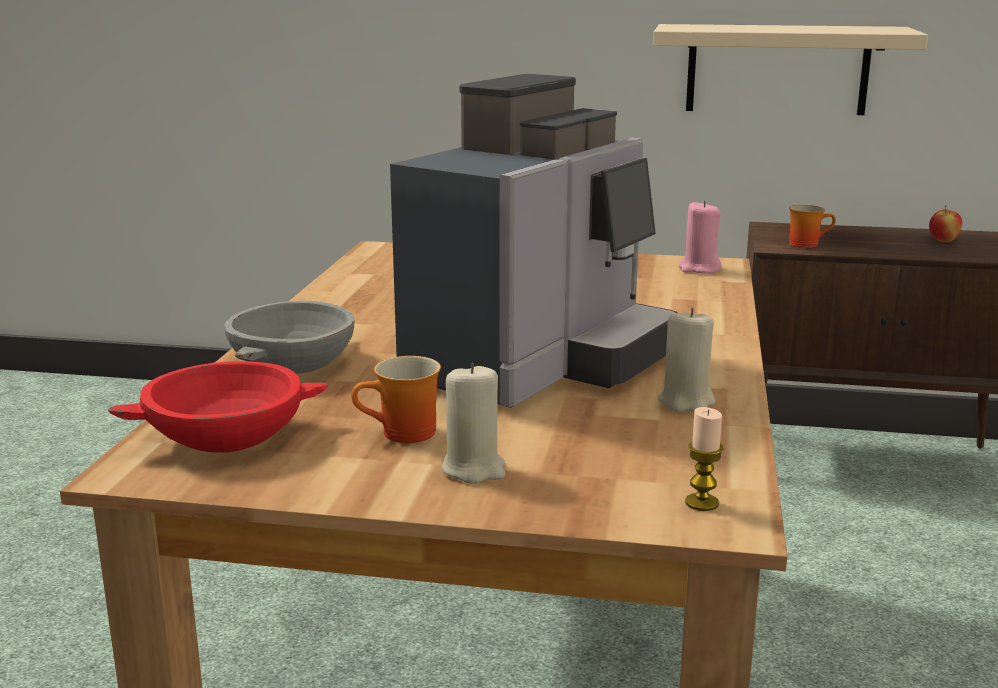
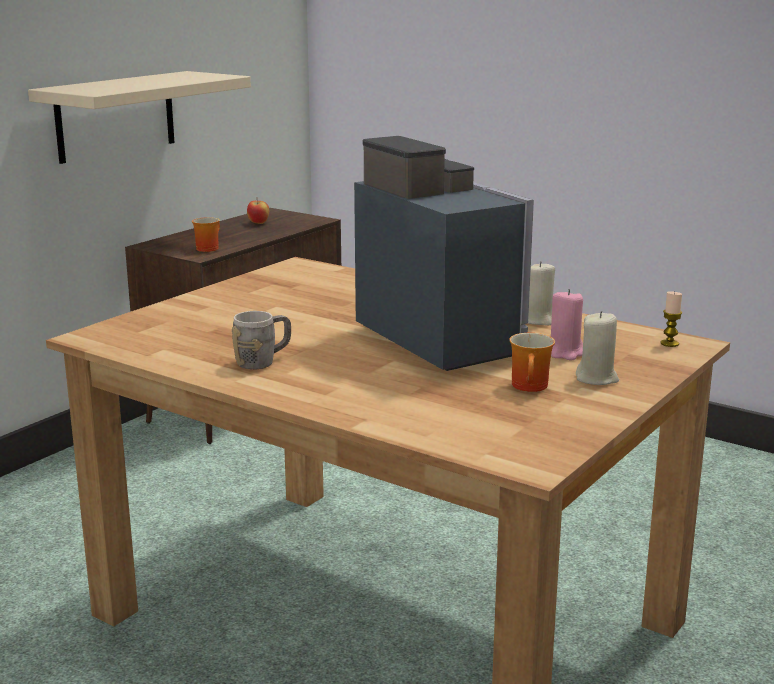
camera: 65 degrees left, 0 degrees up
red bowl [108,361,328,453] -> none
grey bowl [224,301,354,374] -> none
pink candle [679,200,722,274] -> pink candle moved to [551,289,583,360]
none -> grey mug [232,311,291,370]

